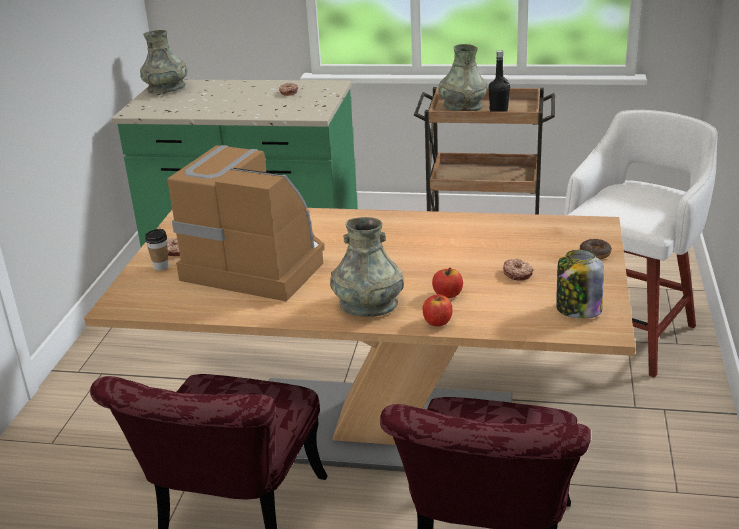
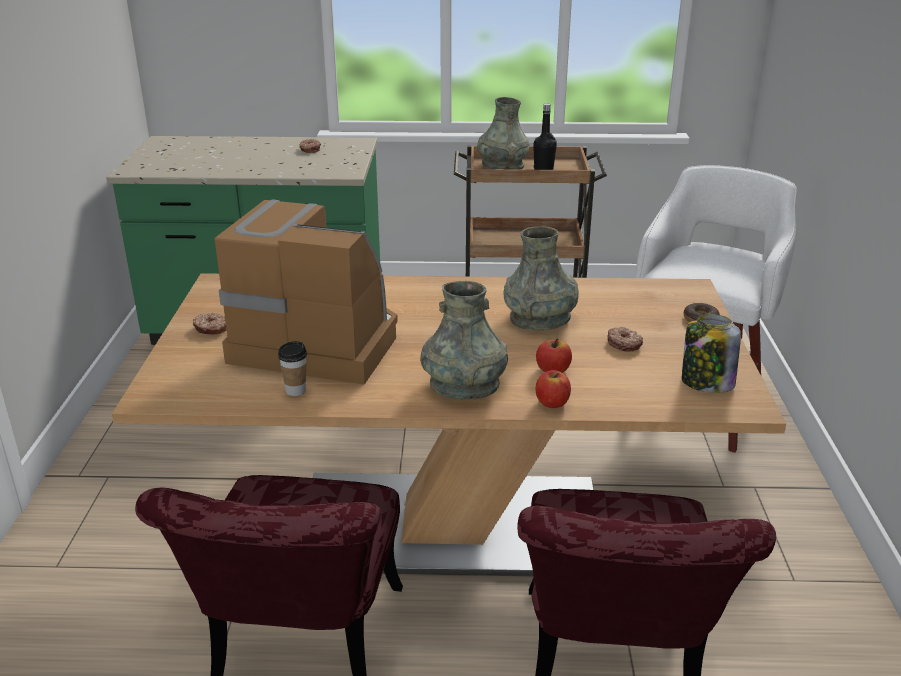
camera: 10 degrees left, 0 degrees up
grey vase [140,30,187,93] -> grey vase moved to [504,226,579,330]
cup [145,229,169,271] -> cup moved to [278,341,307,396]

